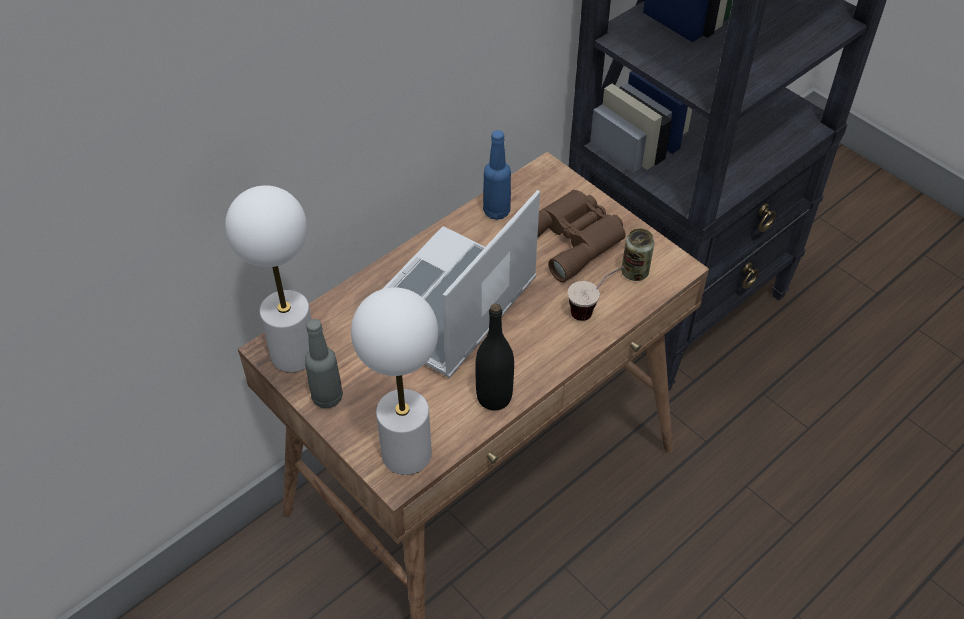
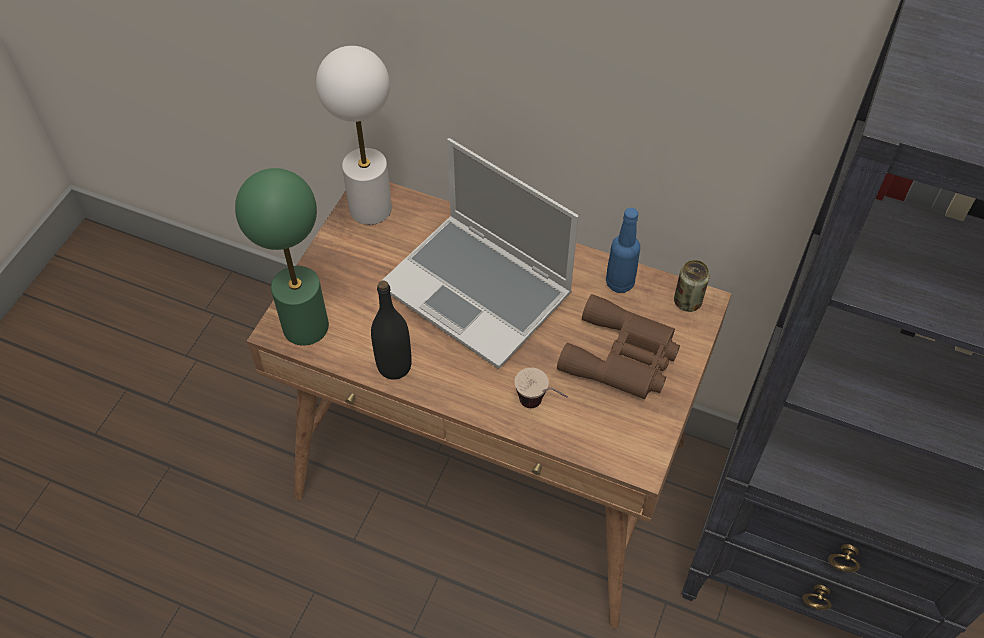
camera: 65 degrees right, 5 degrees up
grey bottle [305,319,343,408] -> none
white table lamp [351,287,438,475] -> green table lamp [235,168,329,346]
laptop [383,190,540,378] -> laptop turned 150 degrees counterclockwise [381,138,579,369]
can [621,228,654,281] -> can moved to [674,260,710,312]

